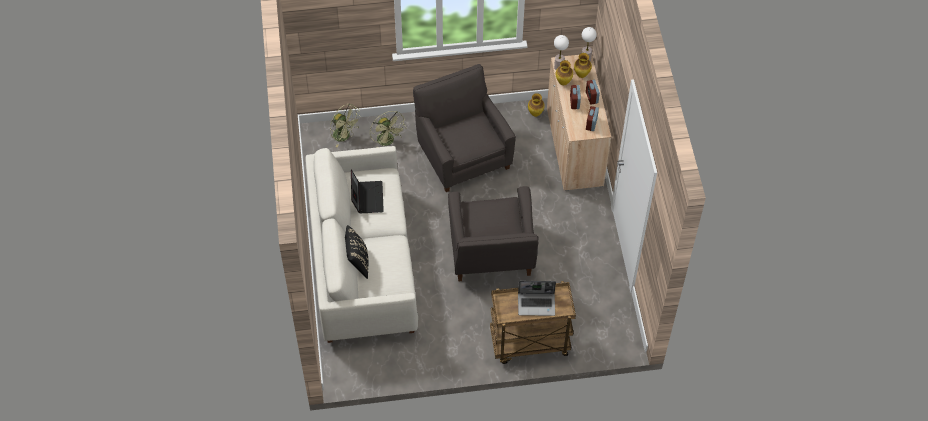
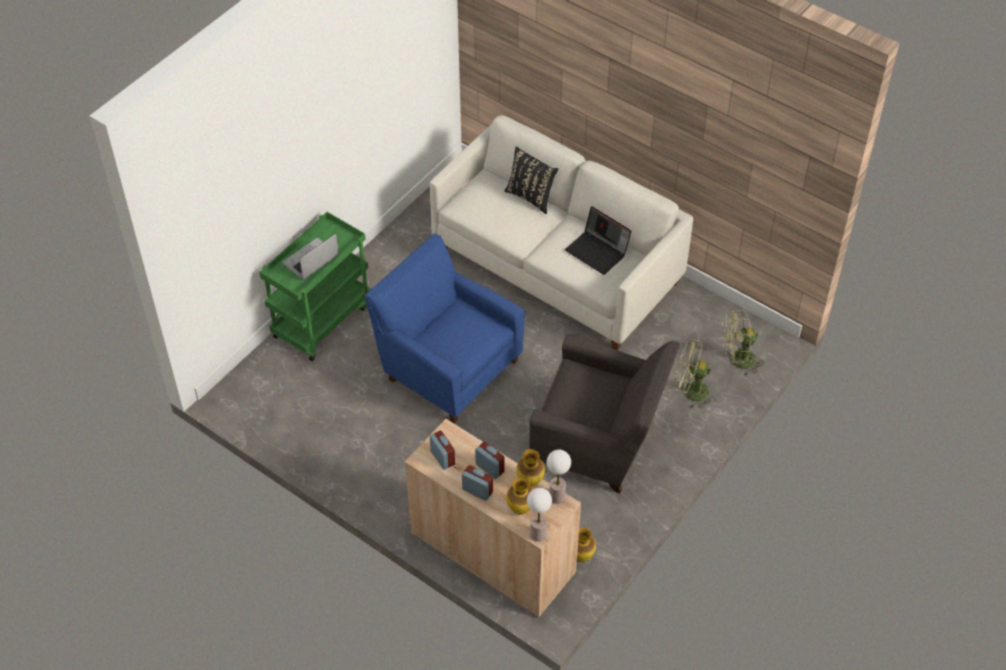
camera: 135 degrees right, 5 degrees down
grey armchair [448,186,538,281] -> blue armchair [365,233,525,423]
brown cart [490,281,576,364] -> green cart [259,212,371,361]

